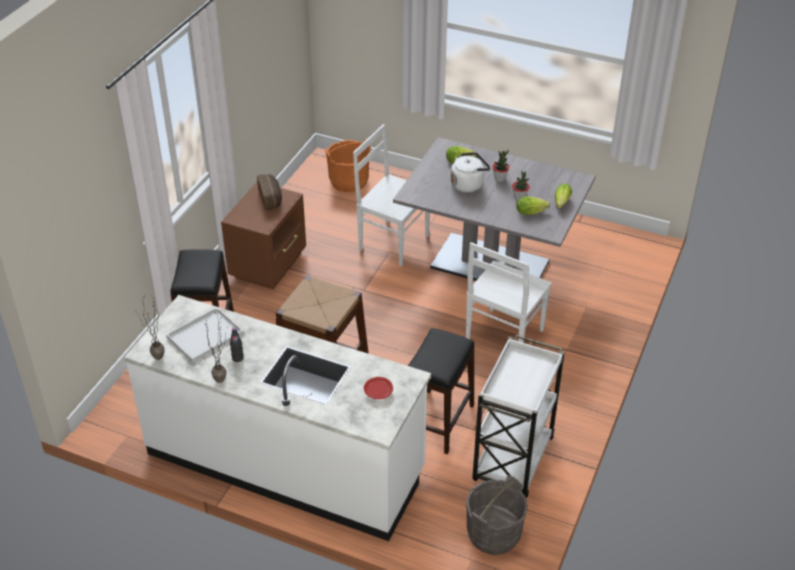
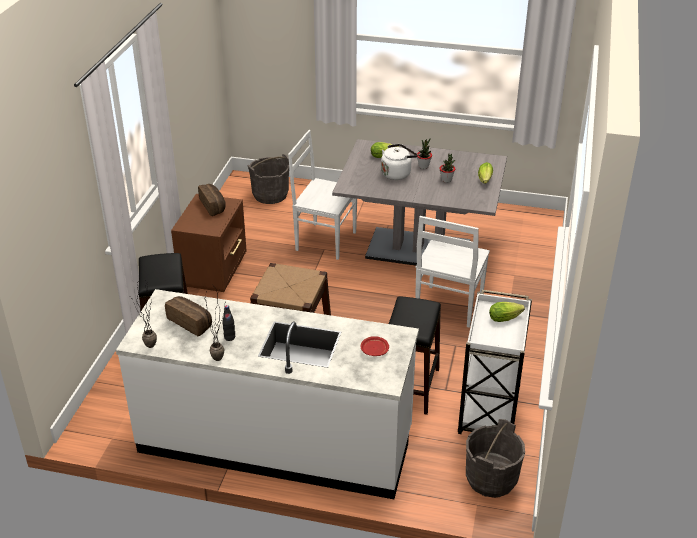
camera: 10 degrees left, 5 degrees down
white tray [166,307,244,363] -> bread [165,296,212,336]
orange bucket [325,139,371,192] -> grey bucket [247,154,289,204]
lettuce [517,197,550,215] -> lettuce moved to [489,302,525,322]

